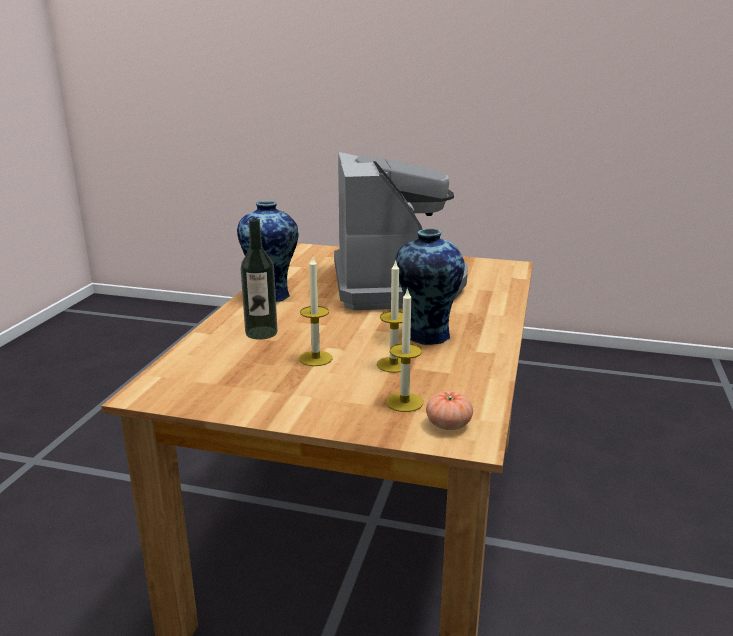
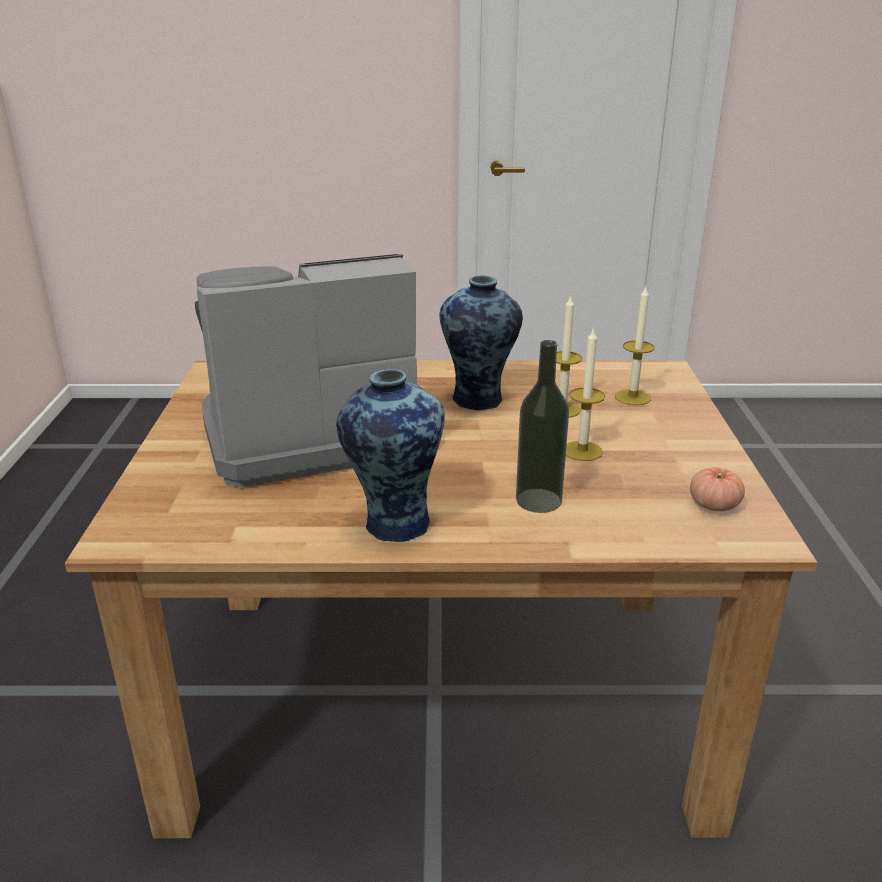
camera: 105 degrees left, 5 degrees up
tomato [426,391,473,430] -> tomato moved to [690,467,745,511]

